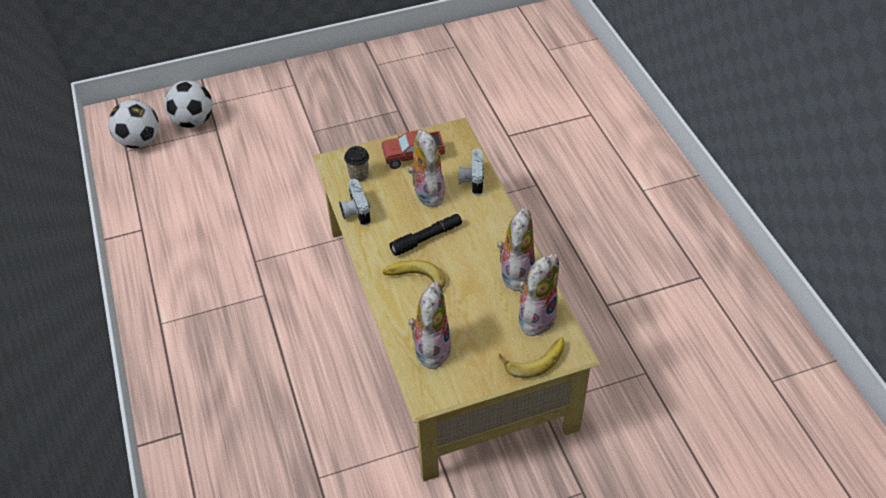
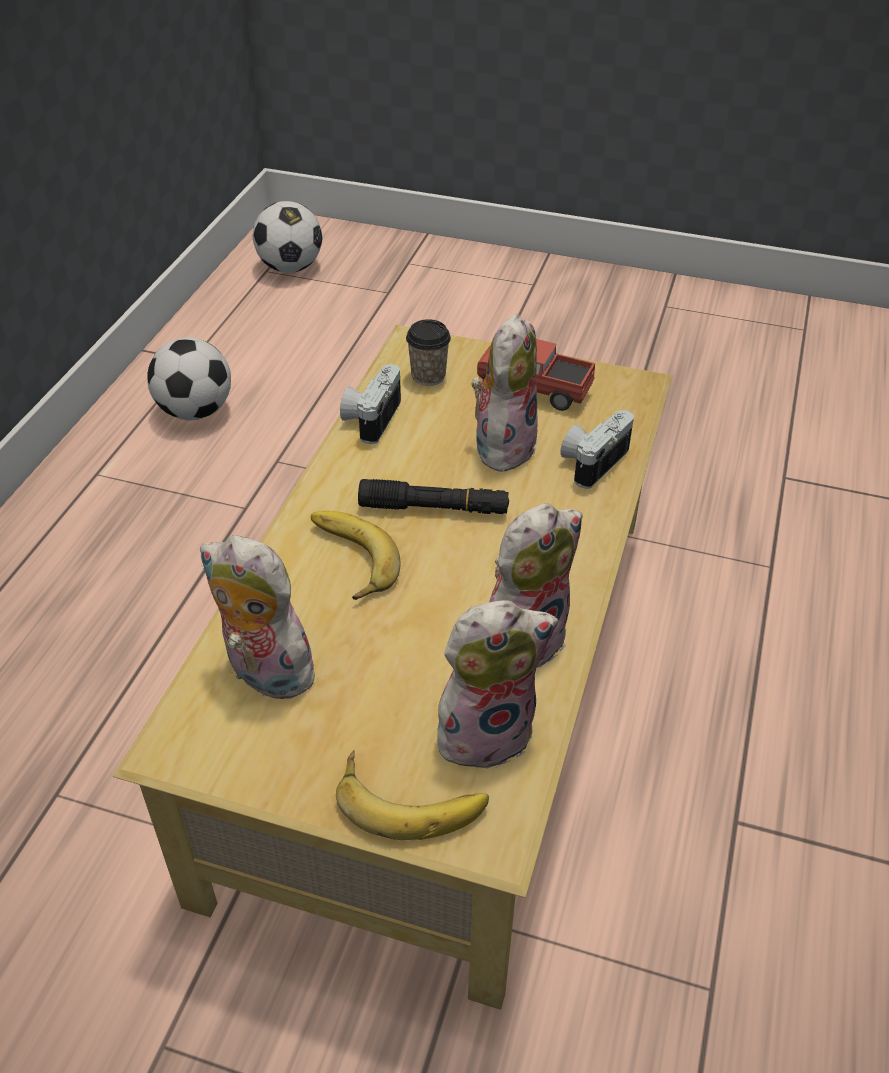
camera: 35 degrees right, 5 degrees down
football [164,81,213,128] -> football moved to [147,337,231,420]
plush toy [408,281,451,369] -> plush toy turned 105 degrees counterclockwise [200,535,322,701]

